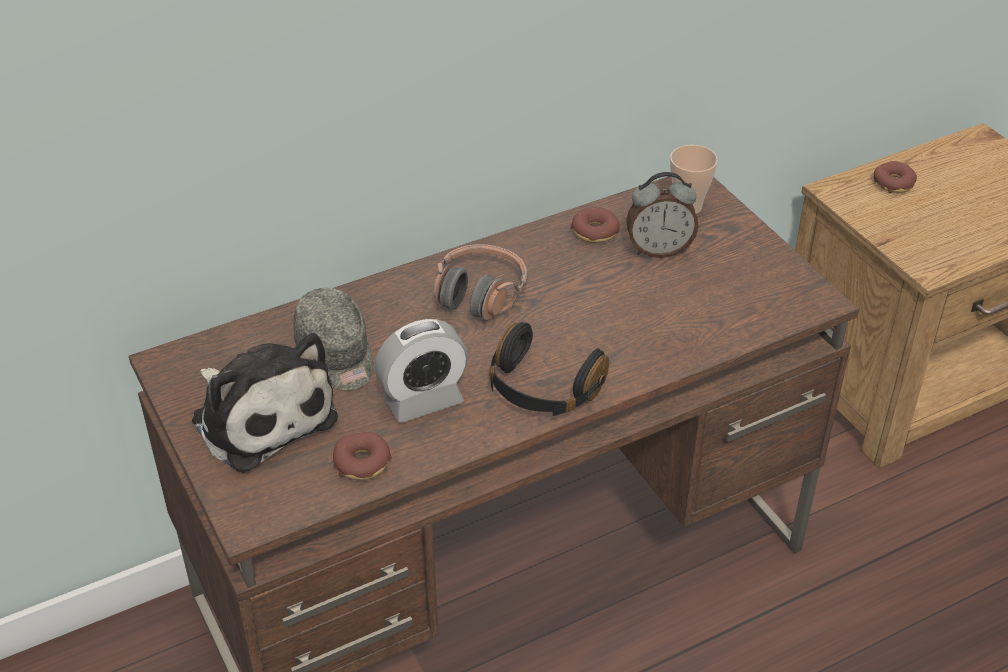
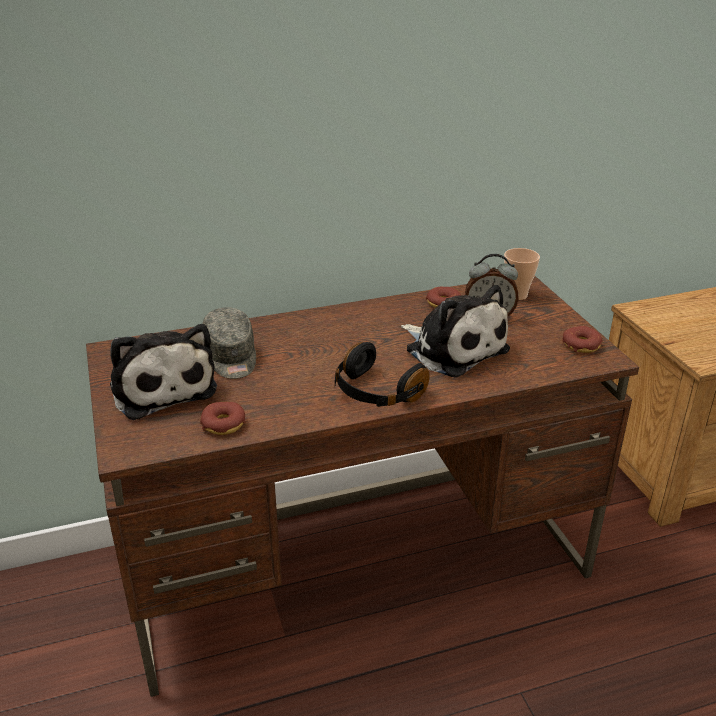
camera: 10 degrees right, 10 degrees down
alarm clock [375,319,468,423] -> none
headphones [434,244,528,321] -> none
donut [874,161,917,193] -> donut moved to [562,326,602,353]
none -> plush toy [401,285,510,378]

